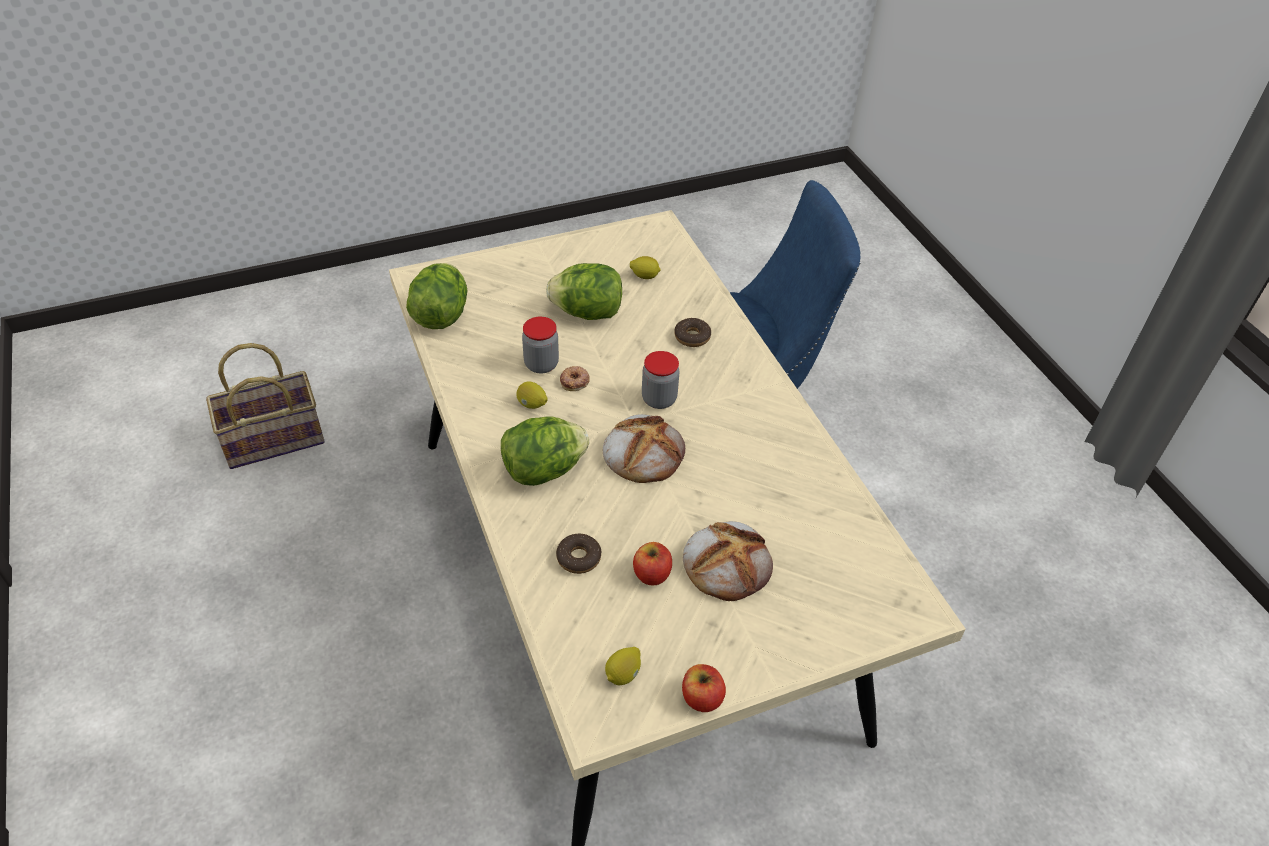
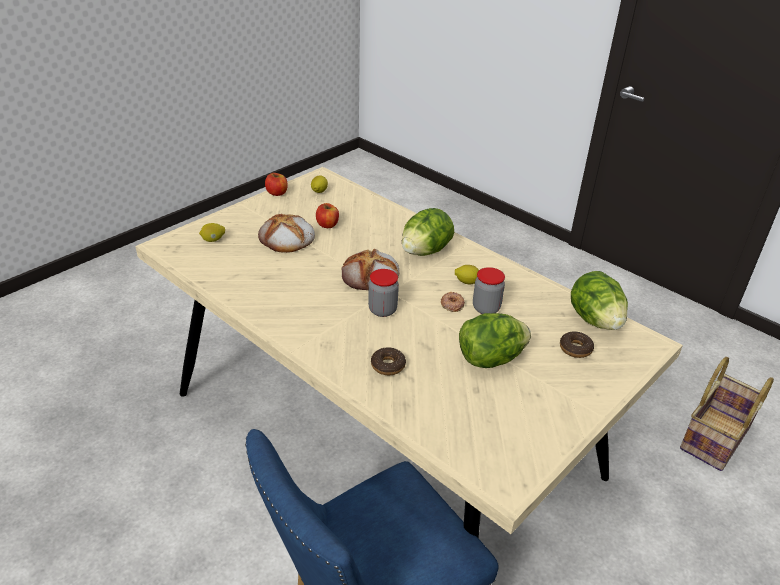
camera: 155 degrees right, 10 degrees down
donut [556,534,601,574] -> donut moved to [560,332,594,358]
lemon [630,256,661,279] -> lemon moved to [199,223,225,242]

